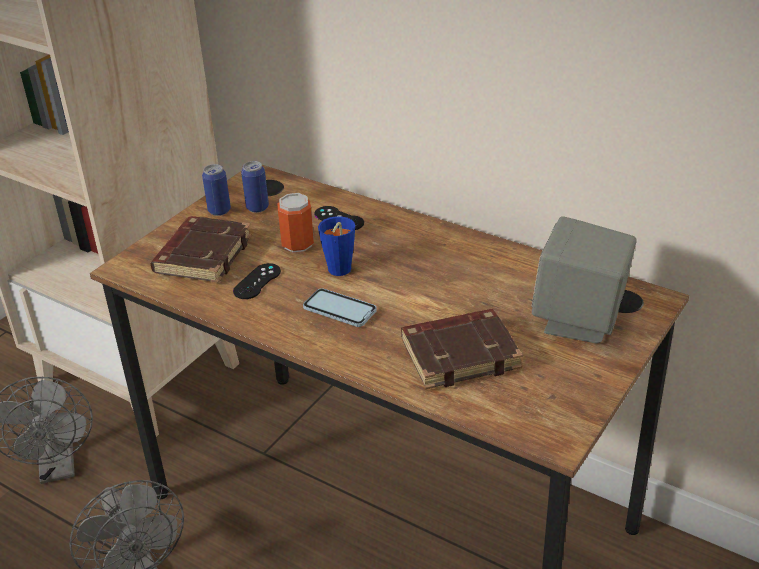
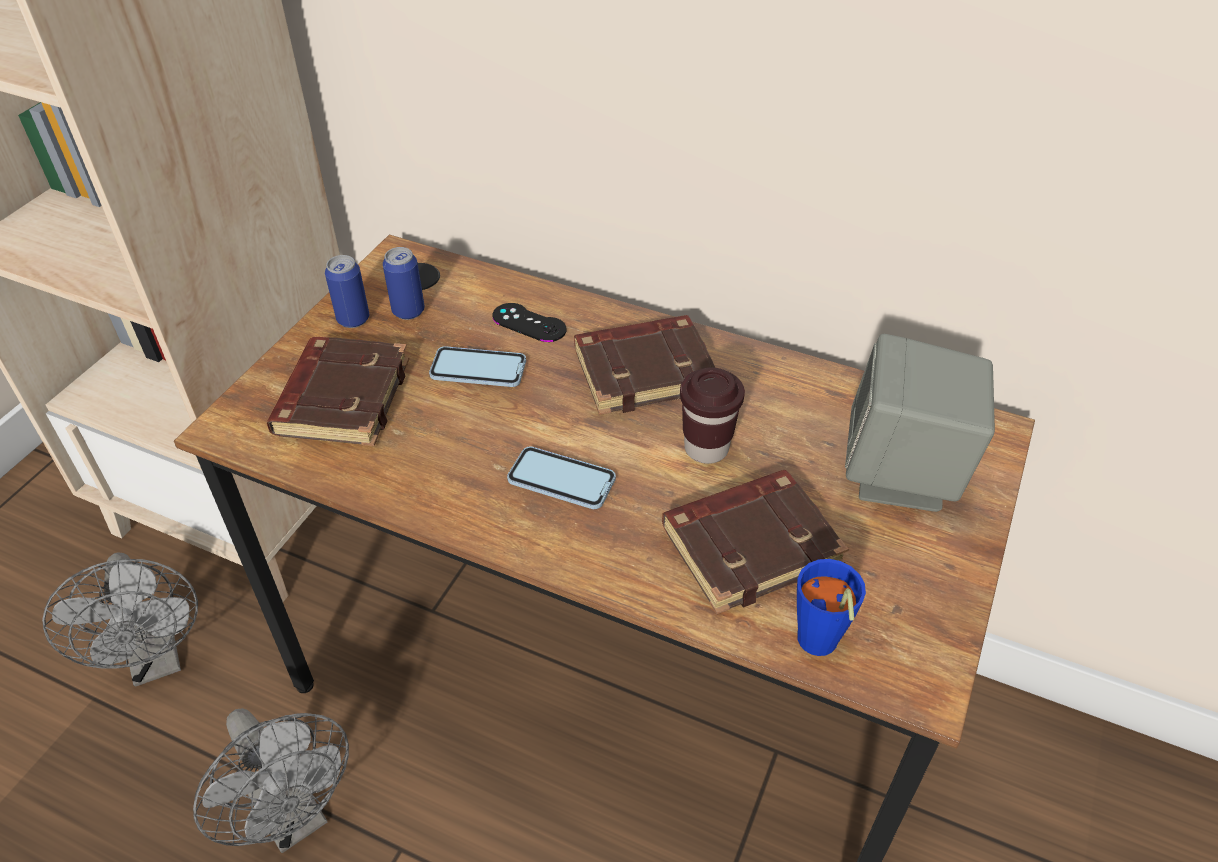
camera: 10 degrees left, 10 degrees up
black game controller [233,263,281,299] -> none
can [277,193,314,252] -> phone [429,346,526,387]
blue cup [318,216,355,276] -> blue cup moved to [797,559,866,656]
none -> brown book [574,315,716,415]
none -> brown cup [680,367,745,464]

